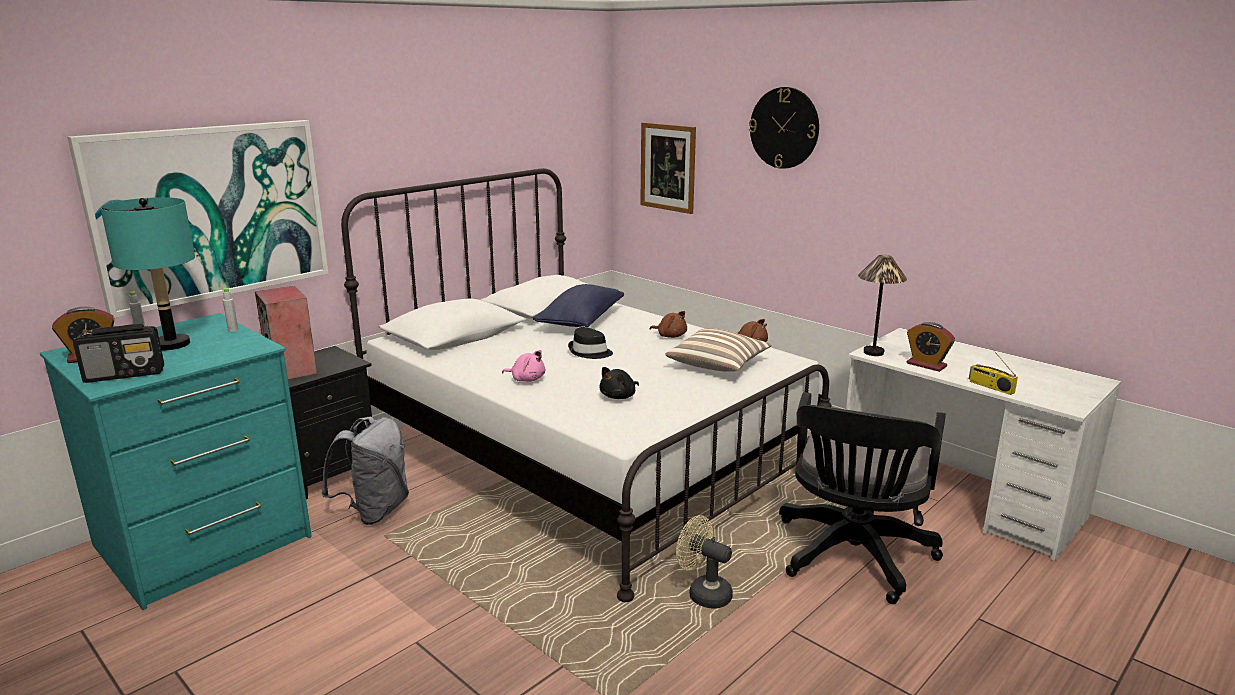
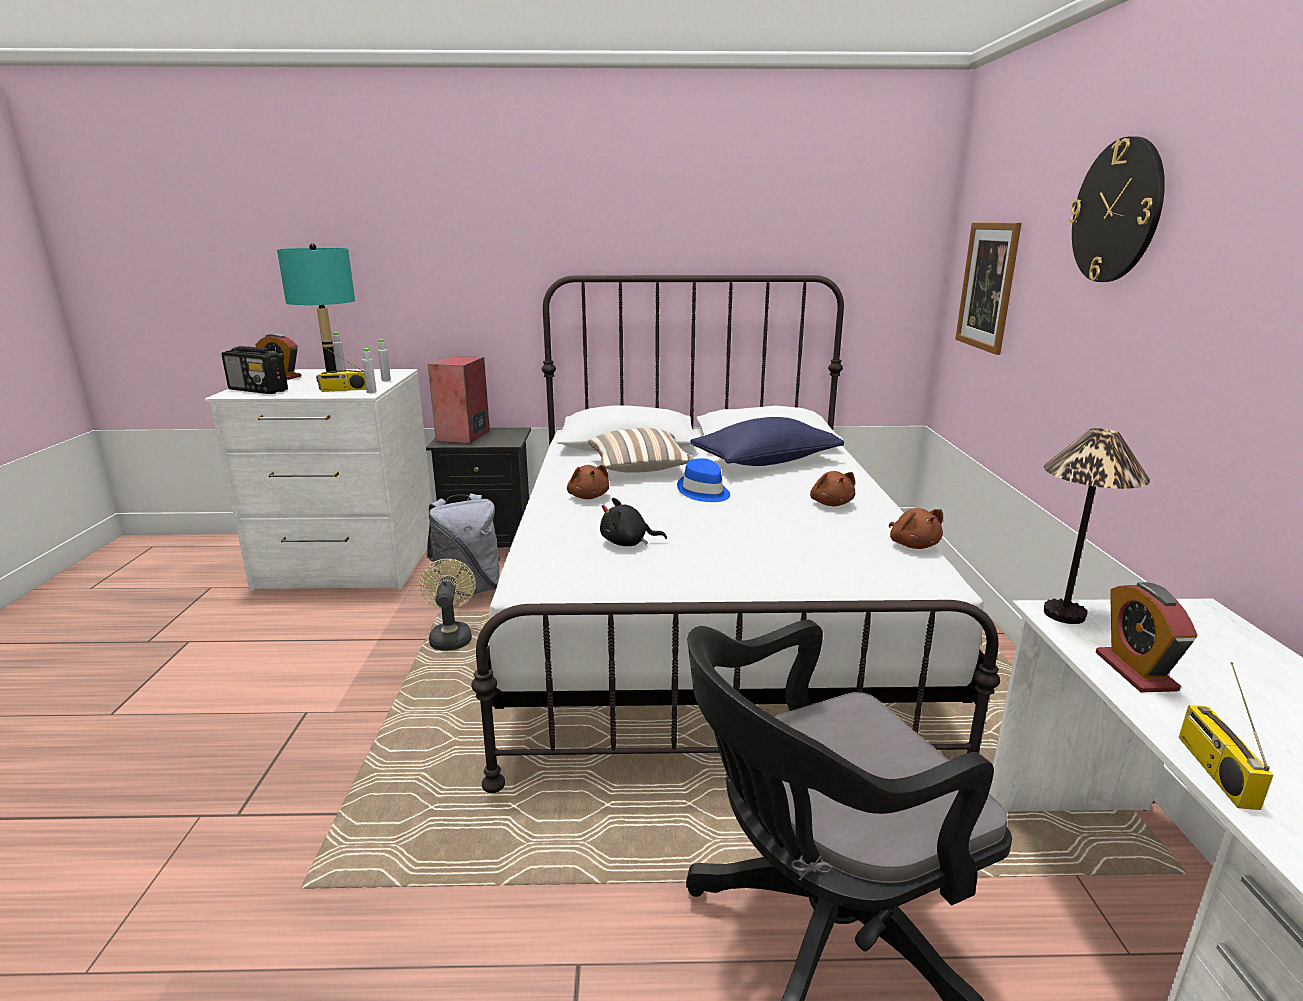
camera: 45 degrees right, 0 degrees up
turquoise dresser [40,313,312,610] -> white dresser [205,369,432,591]
picture [67,120,329,318] -> none
pink plush toy [502,350,545,382] -> brown plush toy [567,465,609,499]
black hat [568,327,613,359] -> blue hat [677,458,730,502]
pillow [665,328,772,372] -> pillow moved to [588,428,694,473]
beige fan [676,515,733,609] -> beige fan moved to [419,559,476,651]
none -> radio [317,347,366,392]
none -> grey bottle [362,348,377,393]

